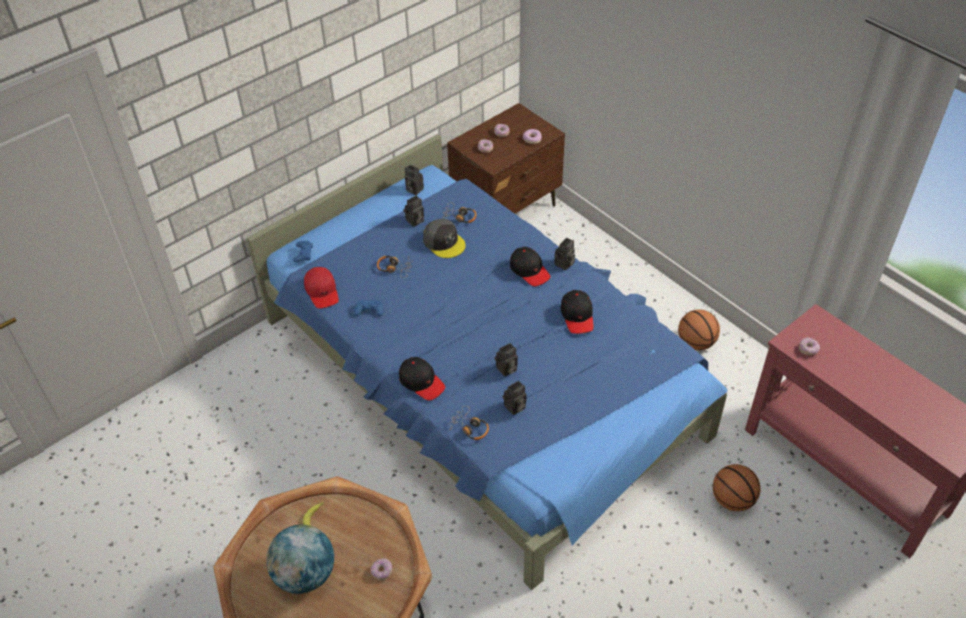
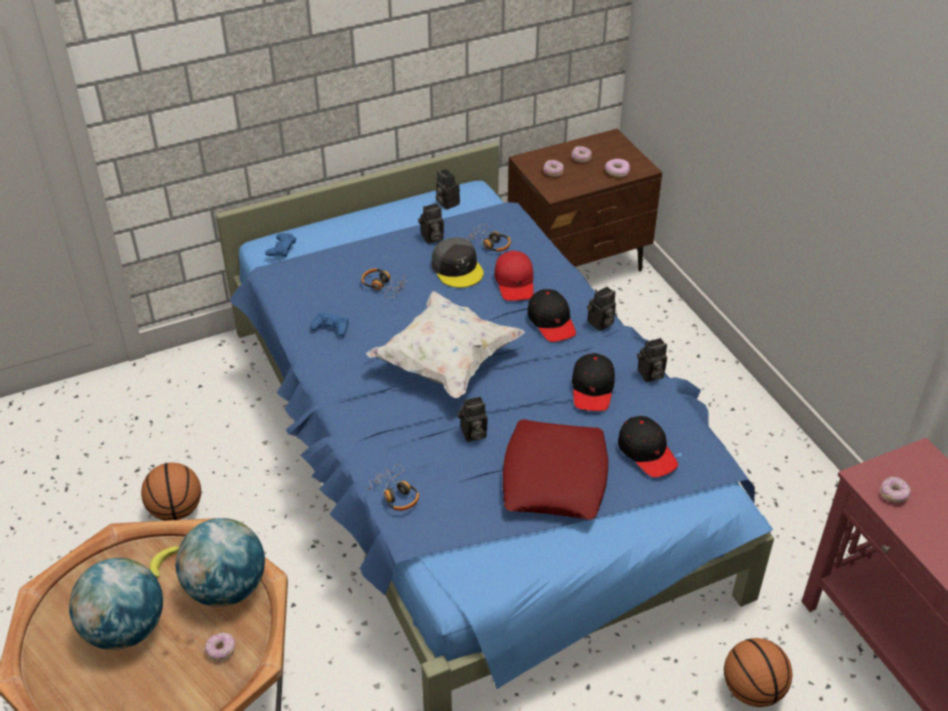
camera: 15 degrees right, 5 degrees down
red cap [304,267,339,309] -> red cap moved to [495,251,534,301]
black cap [399,357,445,401] -> black cap moved to [618,416,678,478]
camera [502,381,526,415] -> camera moved to [637,338,667,382]
basketball [678,310,720,350] -> basketball moved to [141,463,201,521]
none -> globe [176,518,265,607]
none -> white pillow [366,291,525,398]
none -> red pillow [503,419,608,520]

